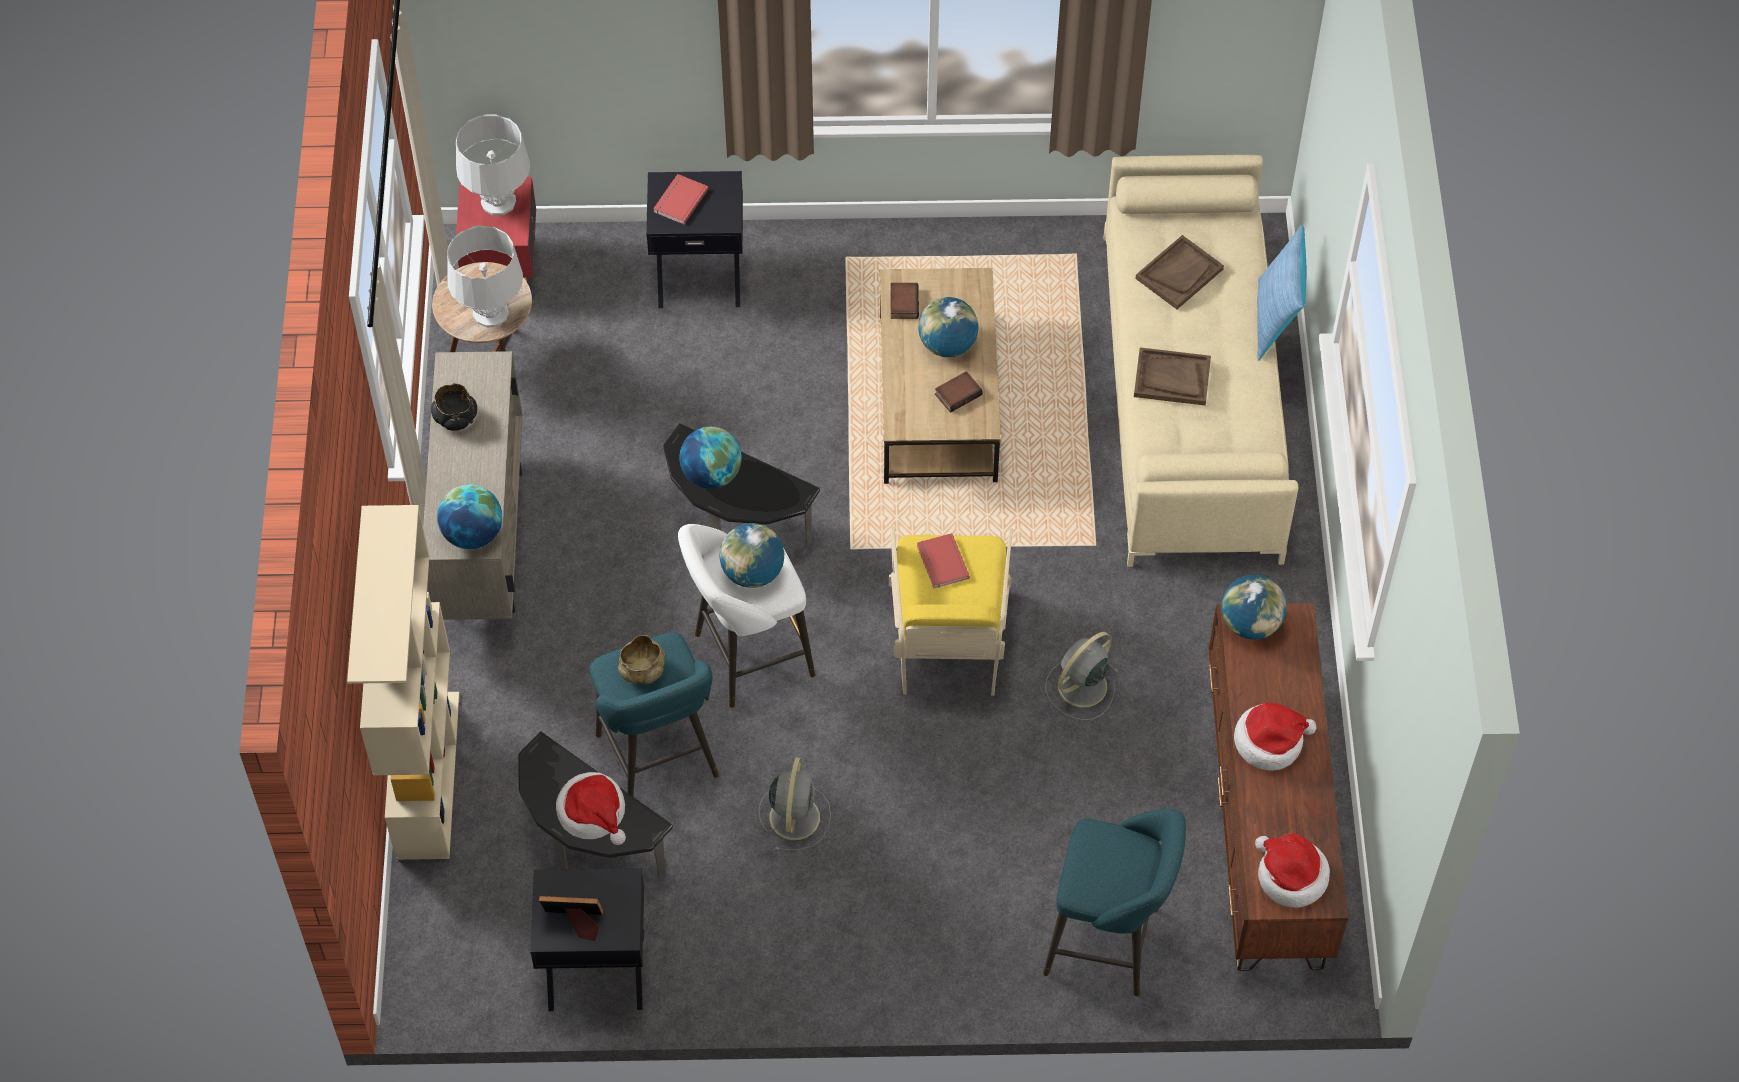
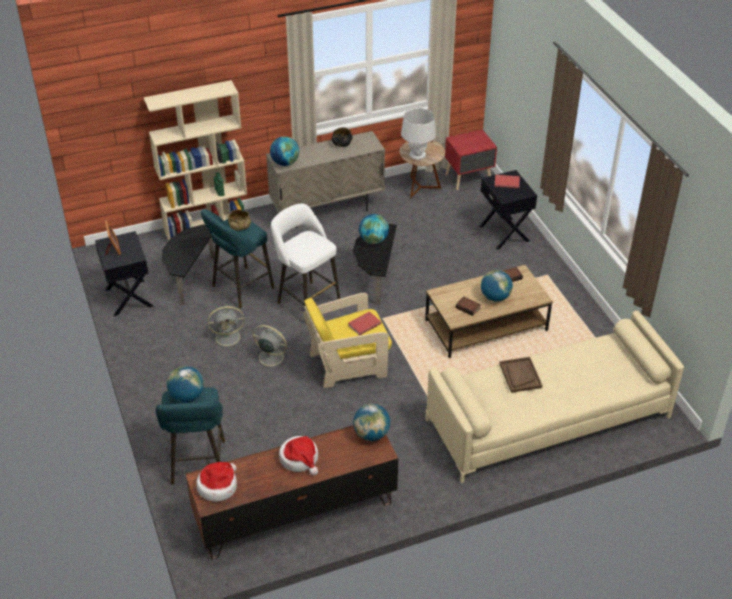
camera: 70 degrees right, 15 degrees down
grey table lamp [456,114,530,216] -> none
hat [556,772,626,845] -> none
globe [720,523,784,588] -> globe moved to [167,366,204,403]
grey fan [1045,632,1118,720] -> grey fan moved to [252,325,290,369]
brown tray [1135,235,1224,309] -> none
pillow [1257,225,1306,361] -> none

